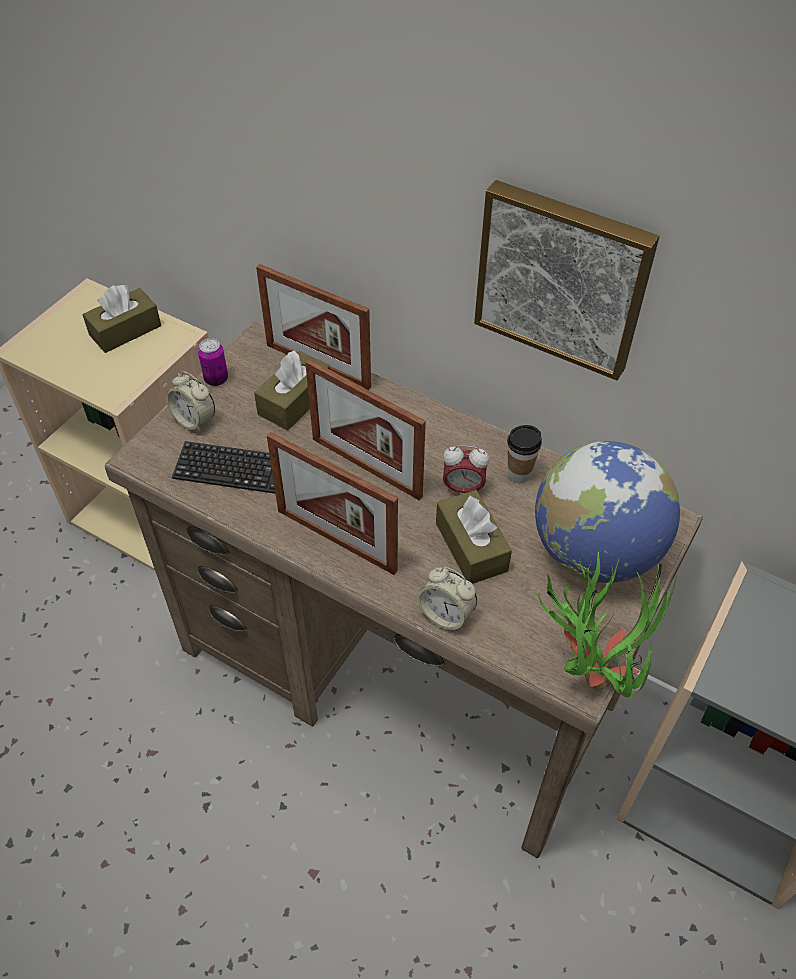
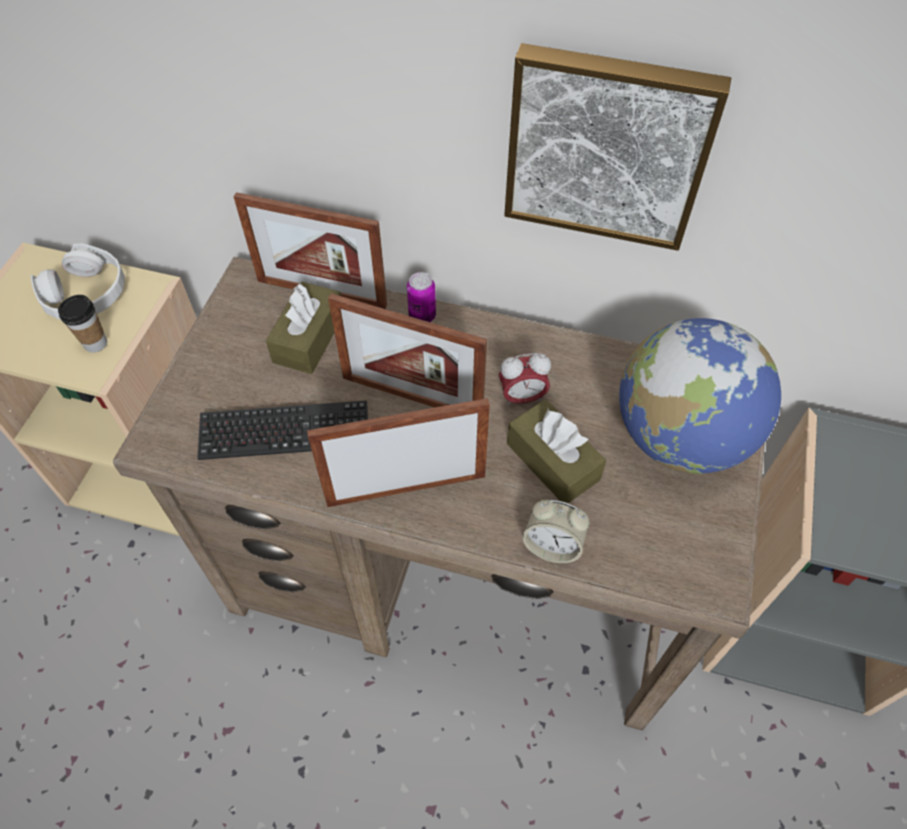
camera: 15 degrees left, 5 degrees up
brown tissue box [82,285,161,353] -> white headphones [31,243,125,320]
alarm clock [166,371,215,433] -> none
can [198,338,228,386] -> can moved to [407,272,436,322]
picture frame [267,432,398,575] -> picture frame turned 150 degrees clockwise [307,398,490,507]
cup [507,425,542,483] -> cup moved to [58,295,107,352]
potted plant [534,552,677,697] -> none

